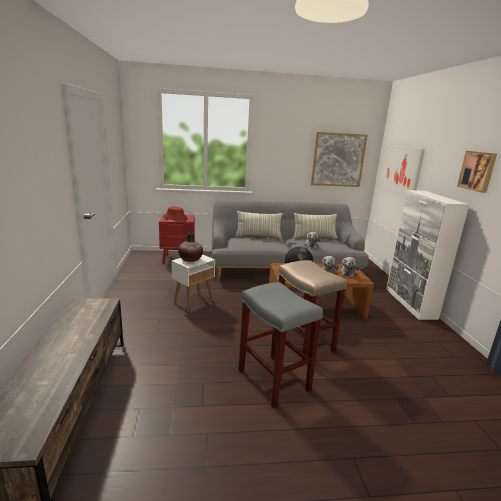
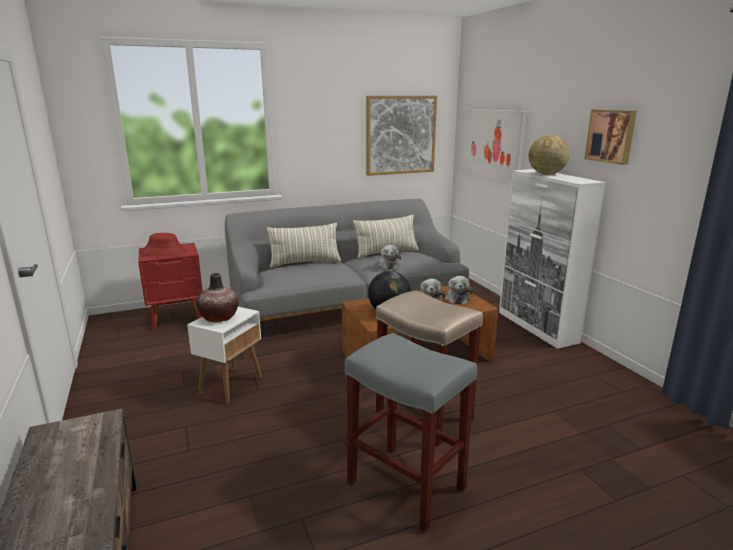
camera: 15 degrees left, 0 degrees up
none -> globe [528,135,570,175]

